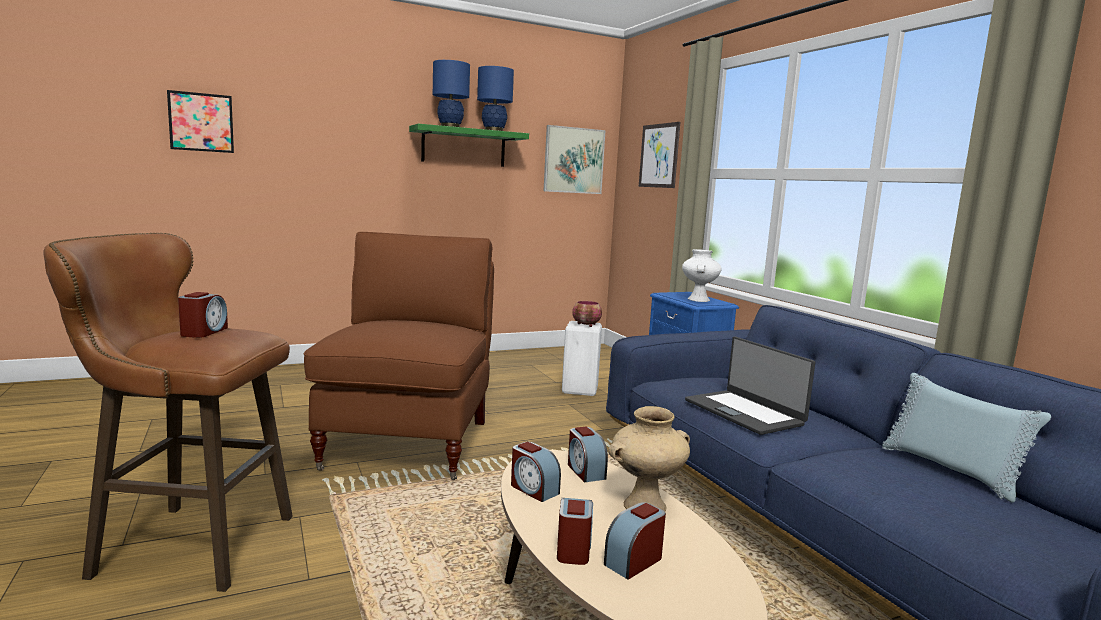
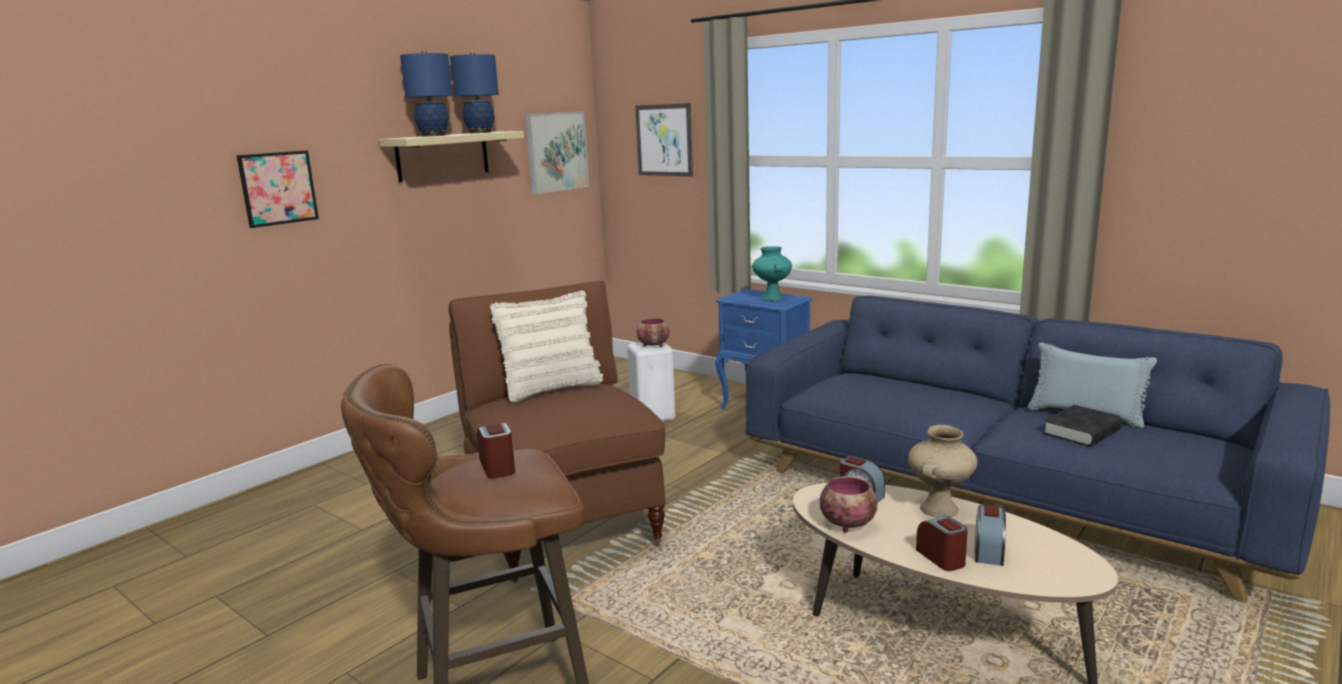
camera: 25 degrees left, 5 degrees up
picture [167,90,234,153] -> picture moved to [237,151,319,228]
green shelf [409,124,529,167] -> beige shelf [379,131,524,182]
alarm clock [511,442,561,502] -> bowl [820,476,878,533]
white vase [682,249,721,302] -> turquoise vase [752,246,792,301]
laptop [685,336,816,435] -> none
none -> beige pillow [490,290,603,403]
none -> black book [1043,405,1122,447]

